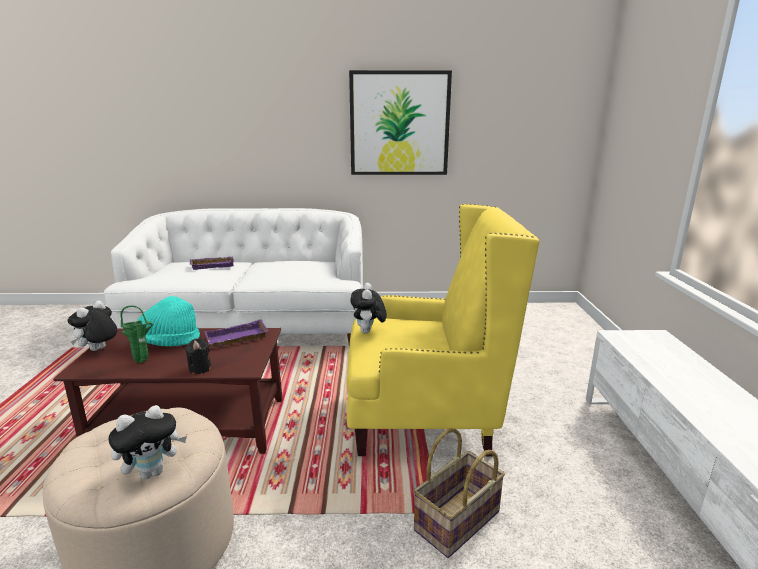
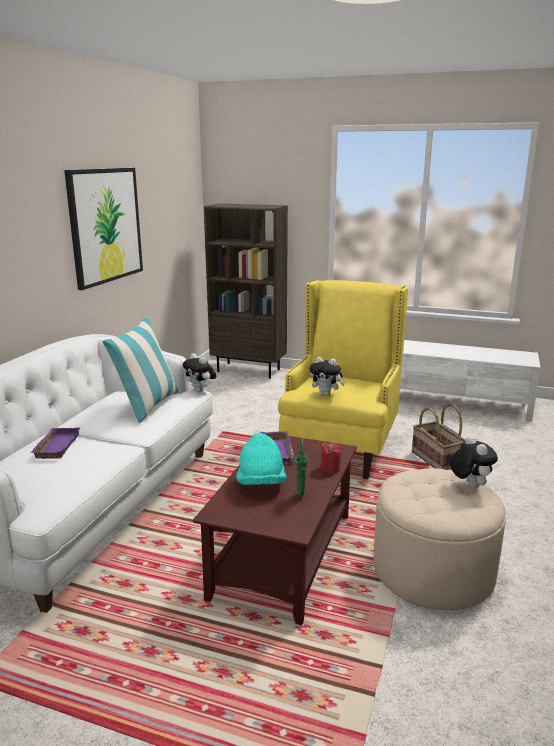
camera: 70 degrees left, 0 degrees up
plush toy [68,300,117,351] -> plush toy moved to [183,353,217,392]
black candle [185,338,211,374] -> red candle [321,442,341,473]
none -> pillow [103,317,179,423]
none -> brown bookcase [204,204,288,379]

